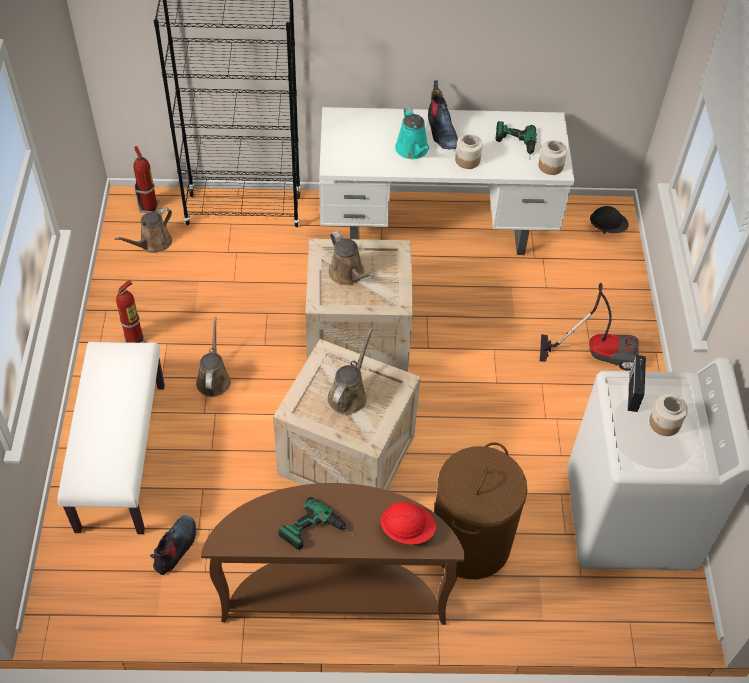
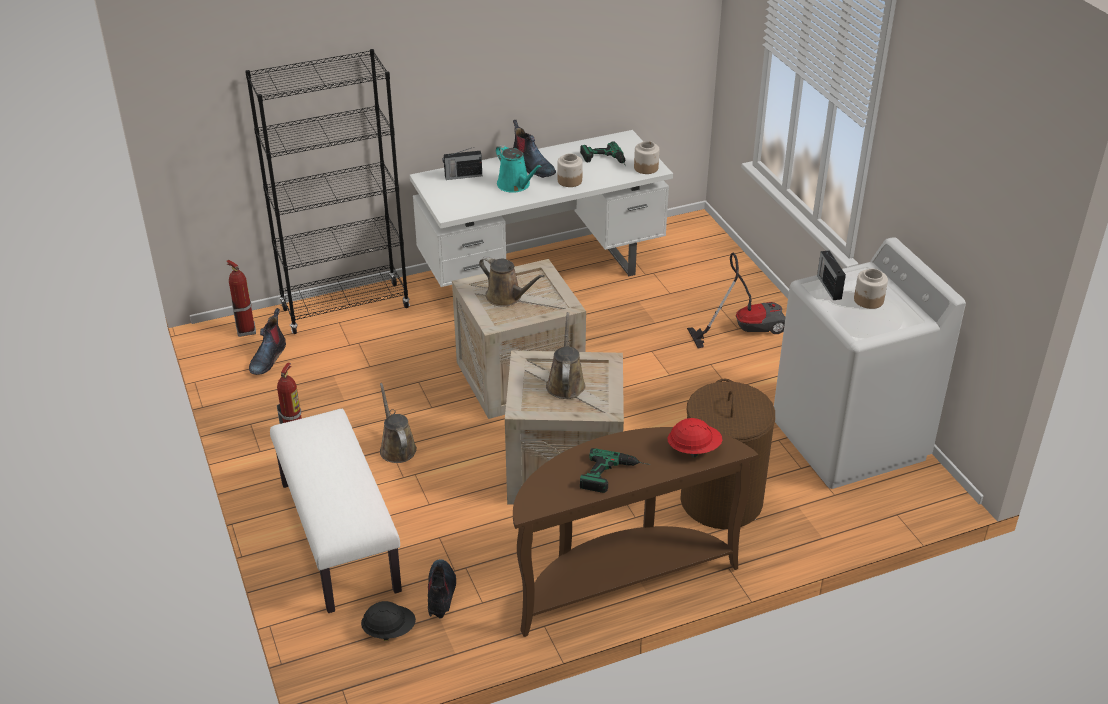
camera: 20 degrees left, 15 degrees down
brown watering can [115,207,172,253] -> boot [249,308,286,375]
black hard hat [590,206,629,234] -> black hard hat moved to [361,601,416,641]
none -> radio [442,147,482,180]

